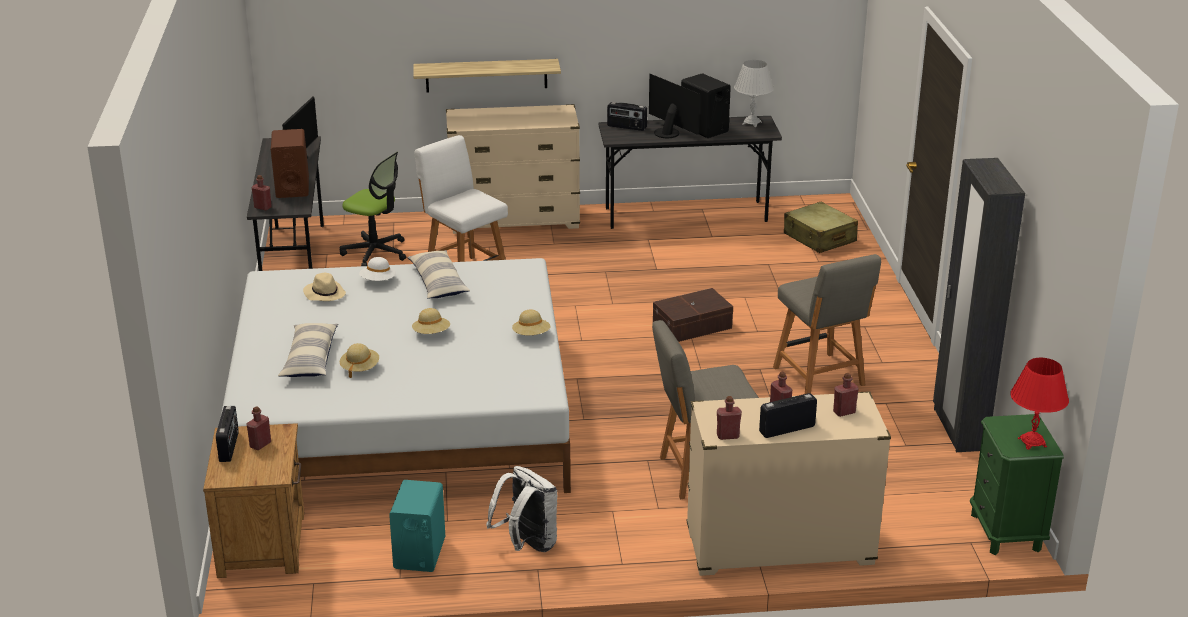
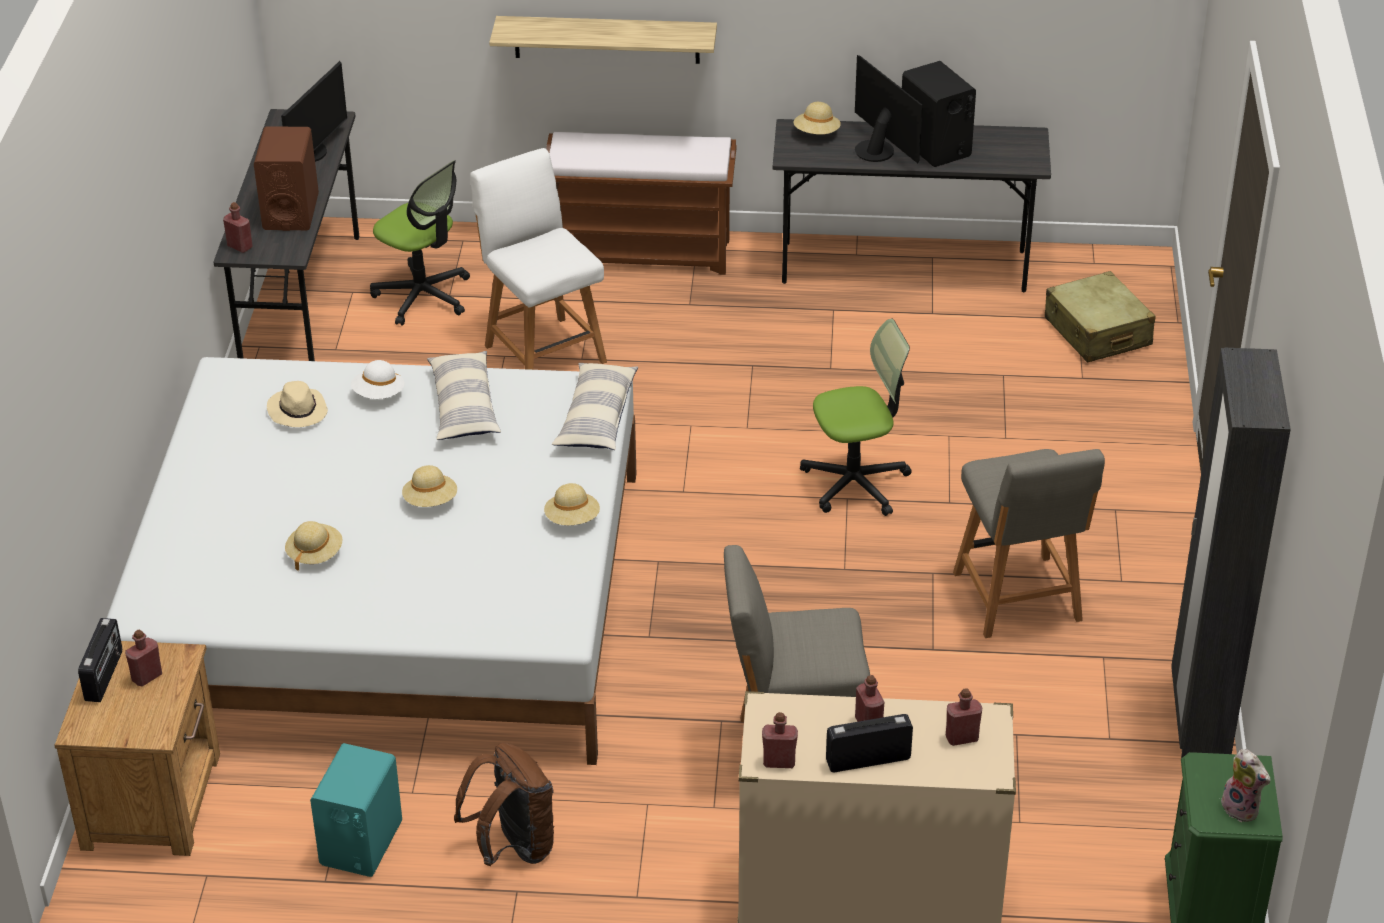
camera: 10 degrees right, 10 degrees up
pillow [278,323,338,377] -> pillow moved to [552,363,638,450]
beige dresser [446,104,580,234] -> brown bench [546,132,737,275]
white backpack [486,466,558,552] -> brown backpack [454,742,554,866]
radio [607,102,647,131] -> beige hat [794,102,841,135]
brown storage box [653,288,733,342] -> office chair [800,319,911,516]
white table lamp [734,60,774,127] -> none
red table lamp [1010,358,1069,450] -> plush toy [1221,749,1270,822]

